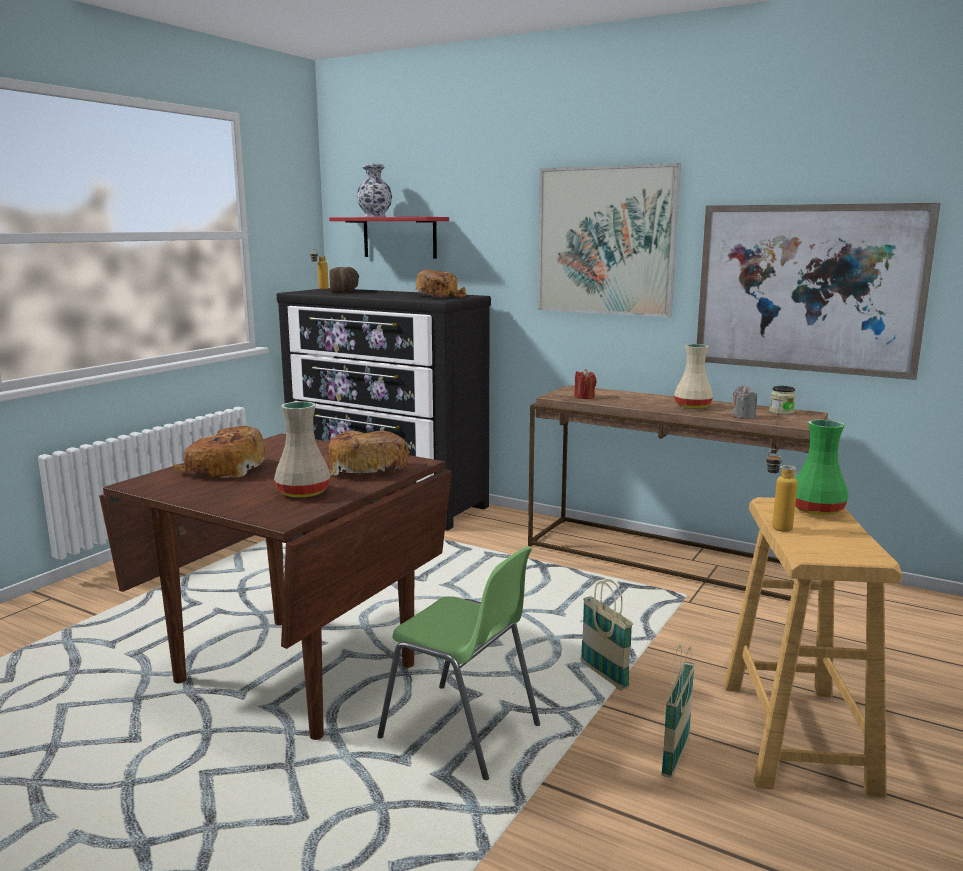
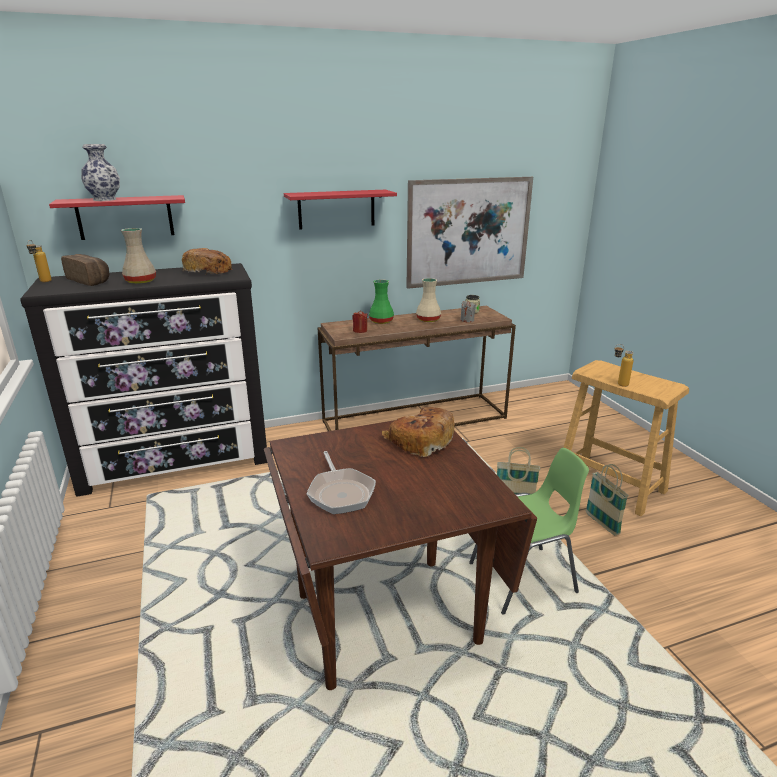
camera: 50 degrees left, 10 degrees up
bread [173,426,265,478] -> frying pan [307,451,376,514]
beige vase [274,402,331,497] -> beige vase moved to [121,228,156,284]
picture [537,163,681,317] -> red shelf [284,190,397,230]
green vase [795,420,849,515] -> green vase moved to [369,279,394,324]

